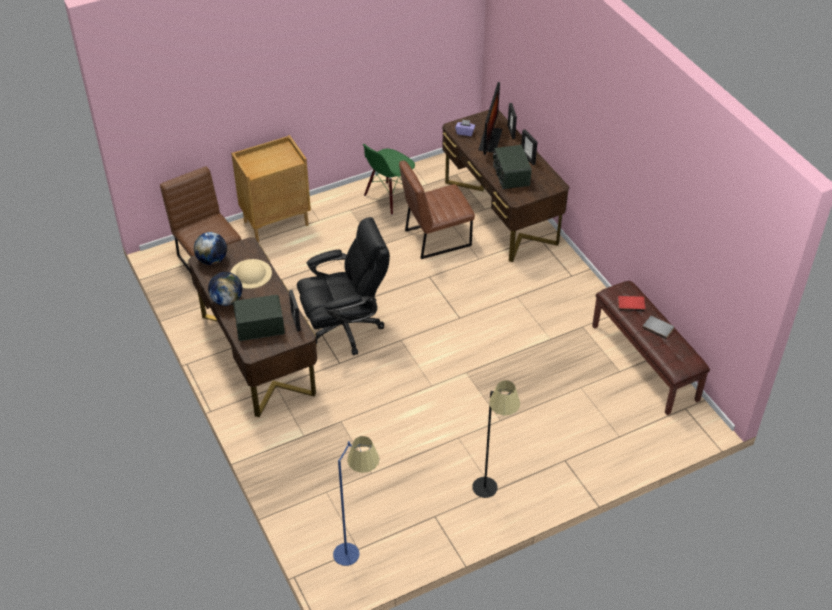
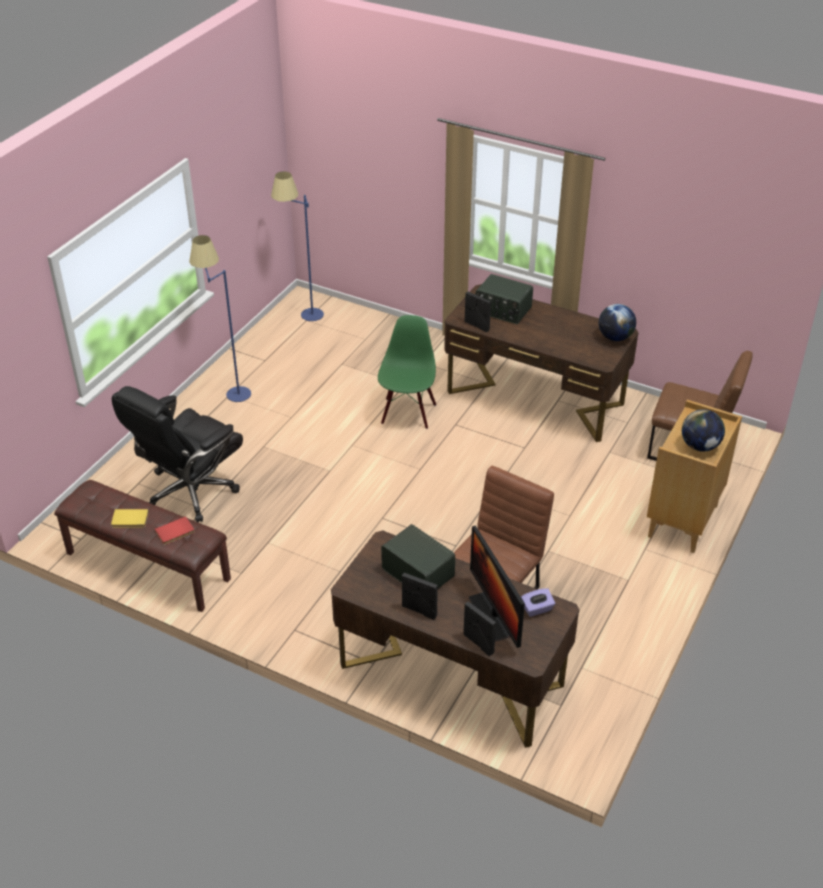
camera: 145 degrees right, 5 degrees down
globe [208,272,243,306] -> globe moved to [682,409,725,452]
beige hat [230,259,272,289] -> none
radio [233,295,285,341] -> radio turned 75 degrees clockwise [476,274,533,324]
black office chair [297,217,390,356] -> black office chair moved to [112,386,243,522]
green chair [363,144,415,215] -> green chair moved to [378,315,436,429]
black floor lamp [472,380,520,498] -> blue floor lamp [189,235,251,402]
grey book [642,316,674,339] -> yellow book [111,509,149,528]

